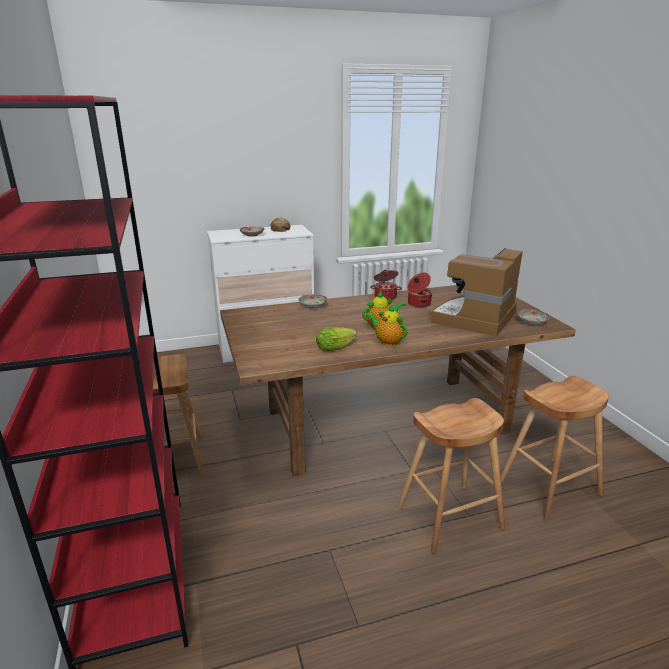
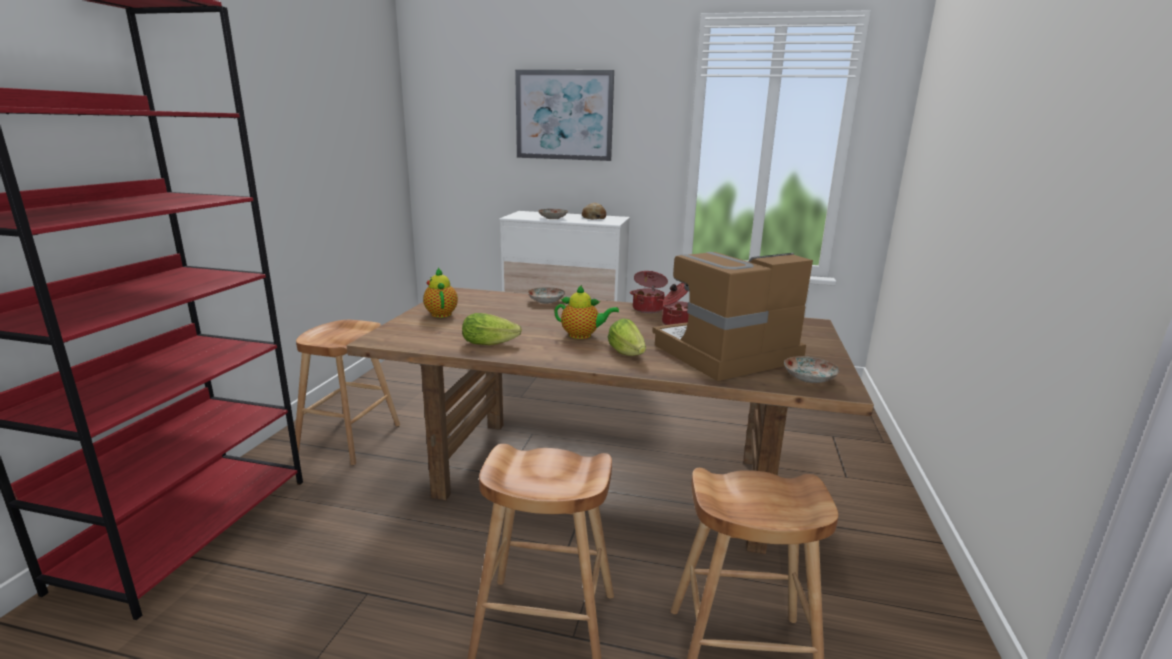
camera: 30 degrees right, 5 degrees down
teapot [366,305,408,346] -> teapot moved to [423,268,458,318]
none -> picture [515,70,614,161]
none -> lettuce [608,318,646,356]

